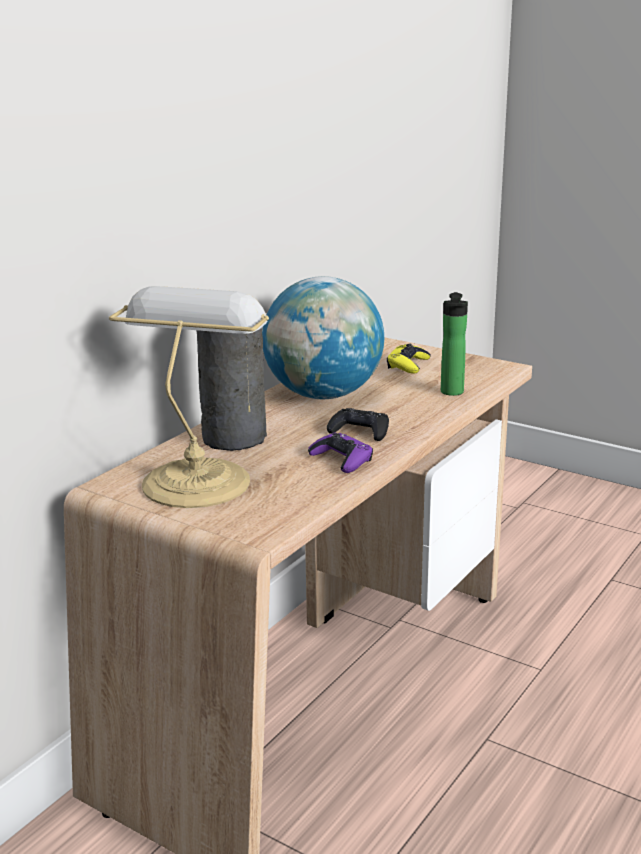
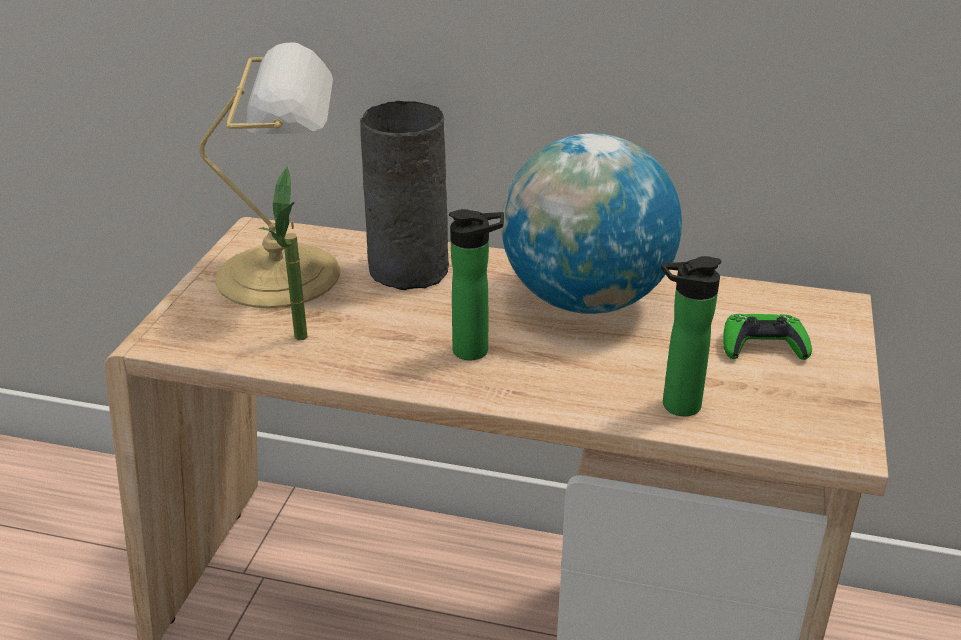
camera: 70 degrees right, 10 degrees up
purple game controller [308,433,373,473] -> none
black game controller [327,408,389,441] -> bottle [449,209,504,360]
yellow game controller [387,343,431,374] -> green game controller [723,314,812,360]
none -> potted plant [259,167,308,340]

